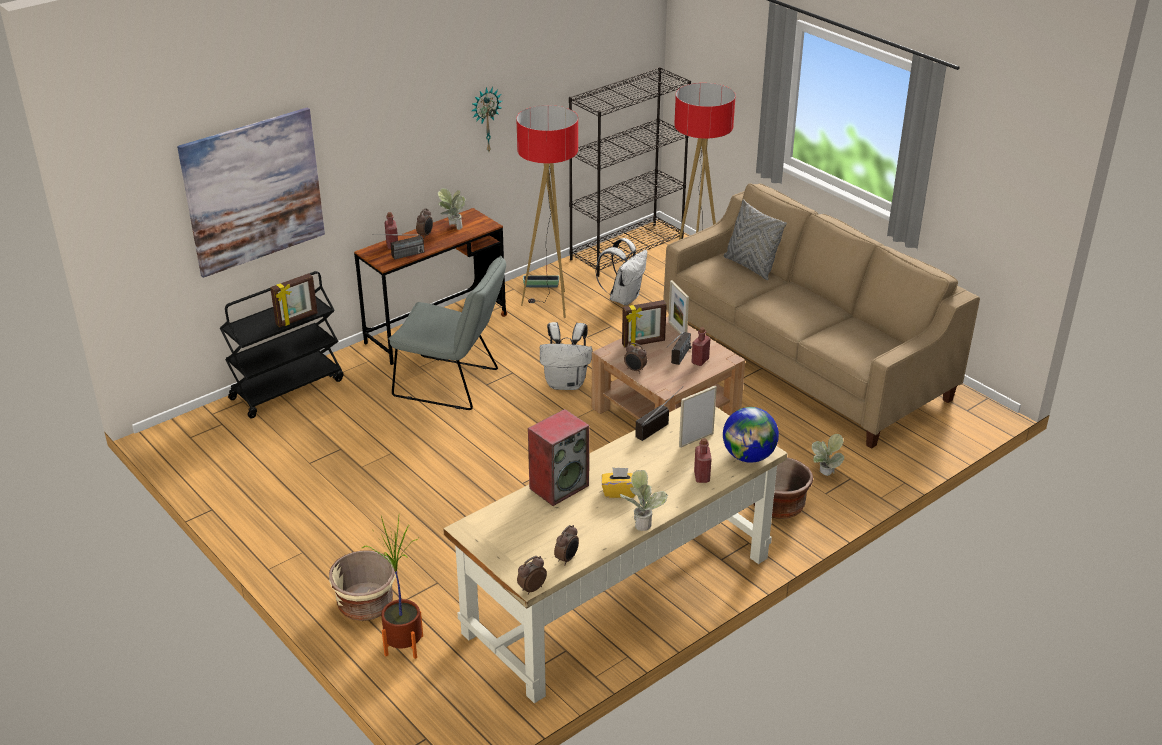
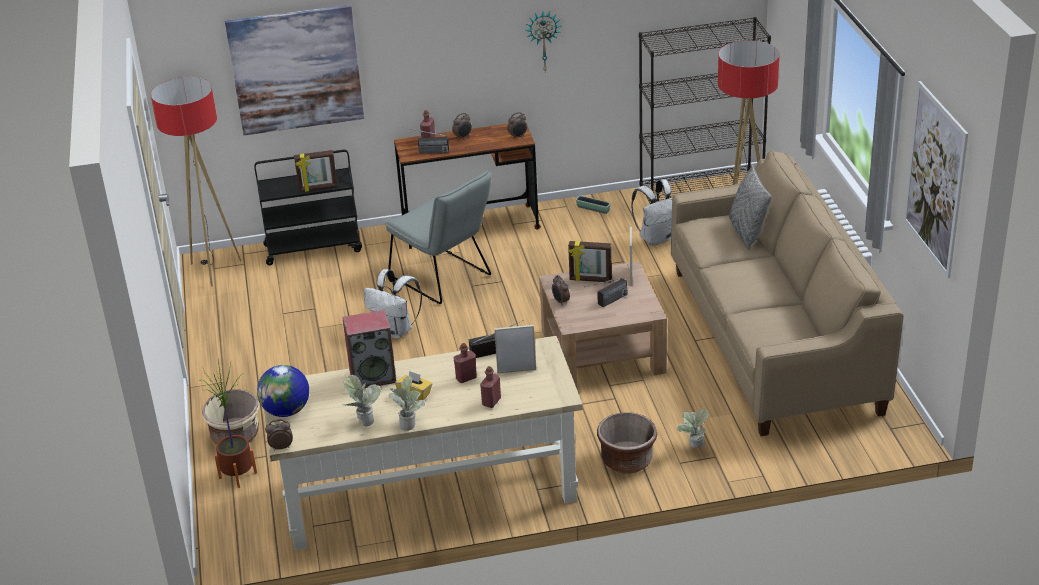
camera: 30 degrees right, 0 degrees up
potted plant [438,188,466,230] -> potted plant moved to [341,375,381,426]
floor lamp [516,105,578,318] -> floor lamp moved to [151,77,241,286]
white backpack [540,322,593,390] -> white backpack moved to [364,269,422,339]
alarm clock [554,525,579,565] -> alarm clock moved to [507,112,527,138]
red bottle [691,327,710,366] -> red bottle moved to [454,343,477,383]
globe [723,407,779,463] -> globe moved to [257,365,309,417]
none -> picture [904,81,968,278]

